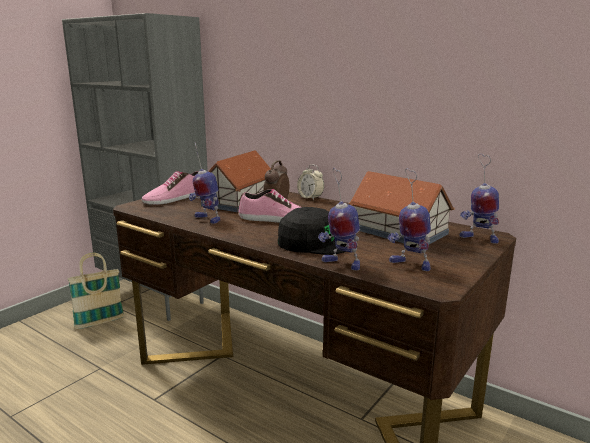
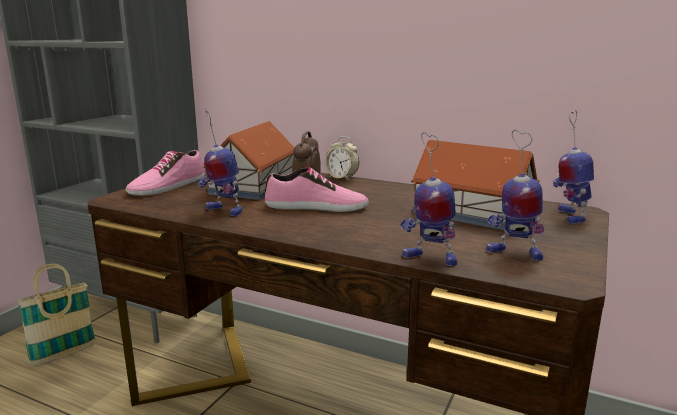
camera: 10 degrees left, 0 degrees up
black cap [278,207,346,255] -> none
toy robot [459,153,499,244] -> toy robot turned 75 degrees clockwise [553,110,594,224]

